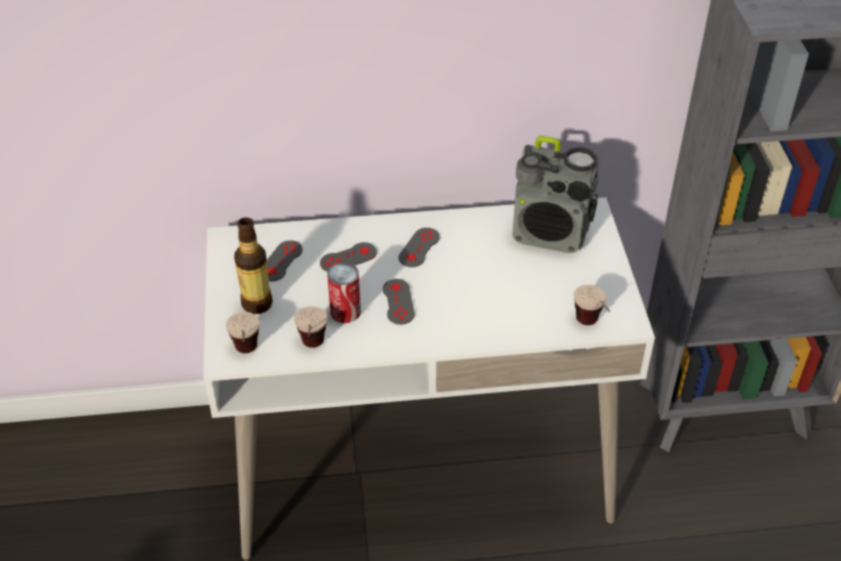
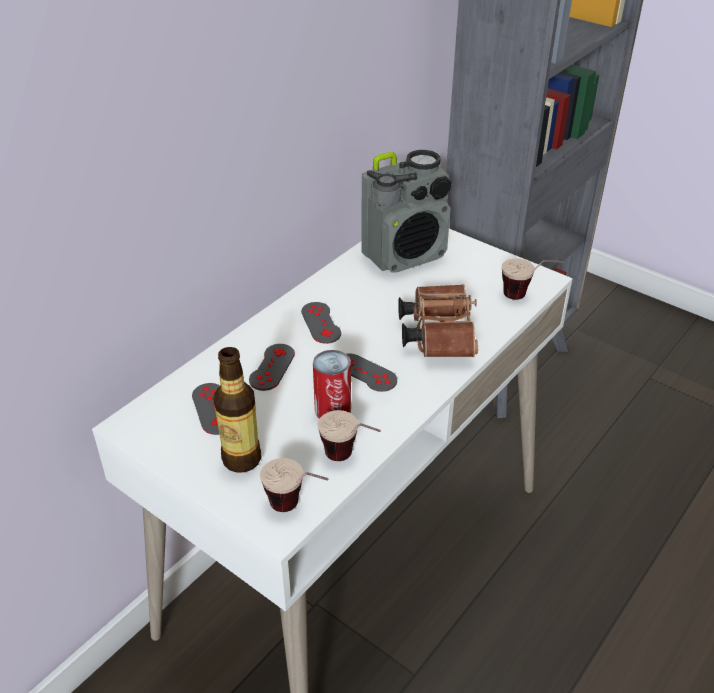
camera: 45 degrees left, 5 degrees down
none -> brown binoculars [398,284,478,357]

